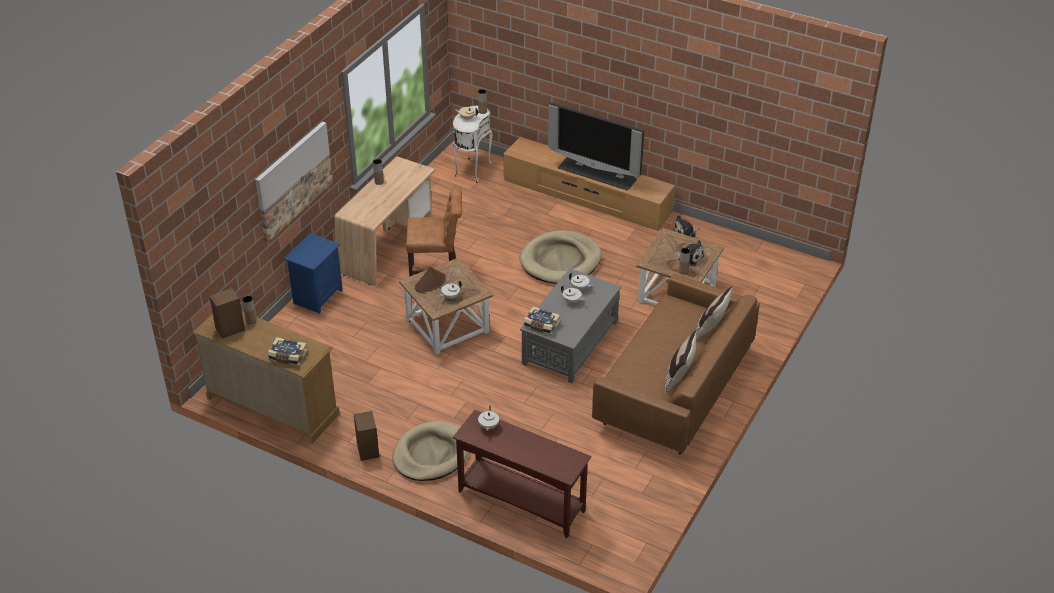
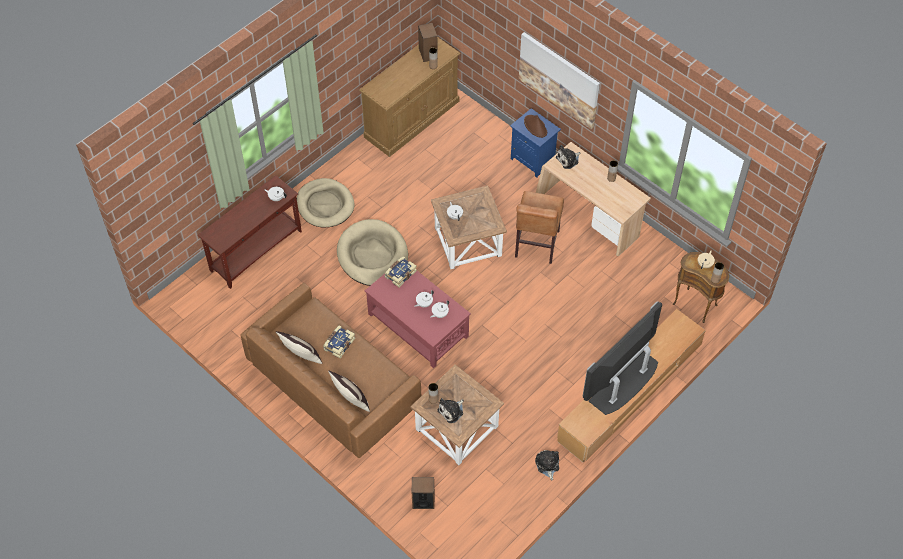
camera: 105 degrees right, 15 degrees up
book [267,337,307,366] -> book moved to [323,325,355,359]
speaker [354,411,379,461] -> speaker moved to [412,477,434,509]
brown hat [415,267,446,293] -> brown hat moved to [524,115,547,138]
white side table [452,106,492,183] -> brown side table [673,252,729,323]
beige dog bed [520,230,602,284] -> beige dog bed moved to [337,219,408,286]
grey coffee table [520,268,621,383] -> red coffee table [365,271,471,368]
none -> plush toy [556,145,581,169]

